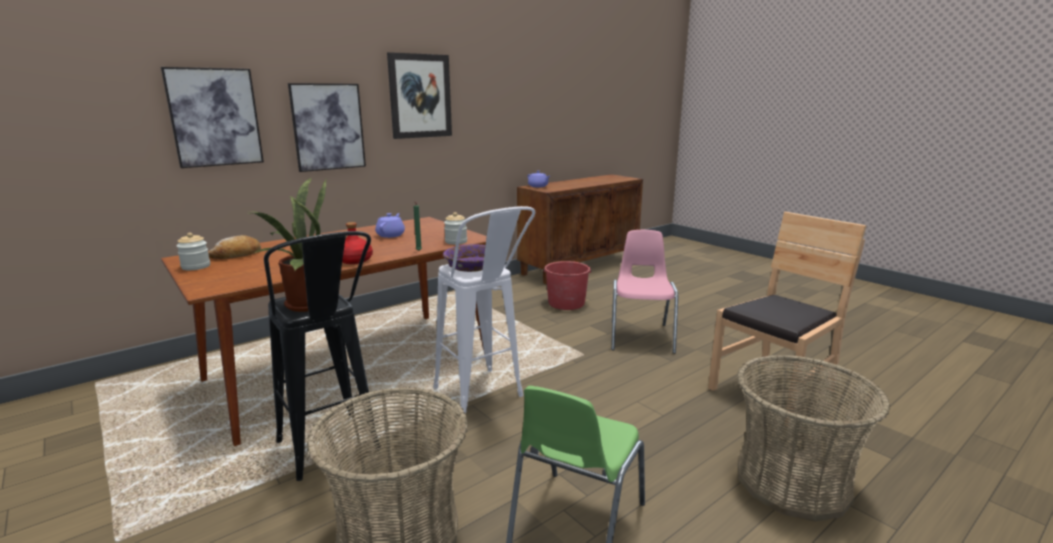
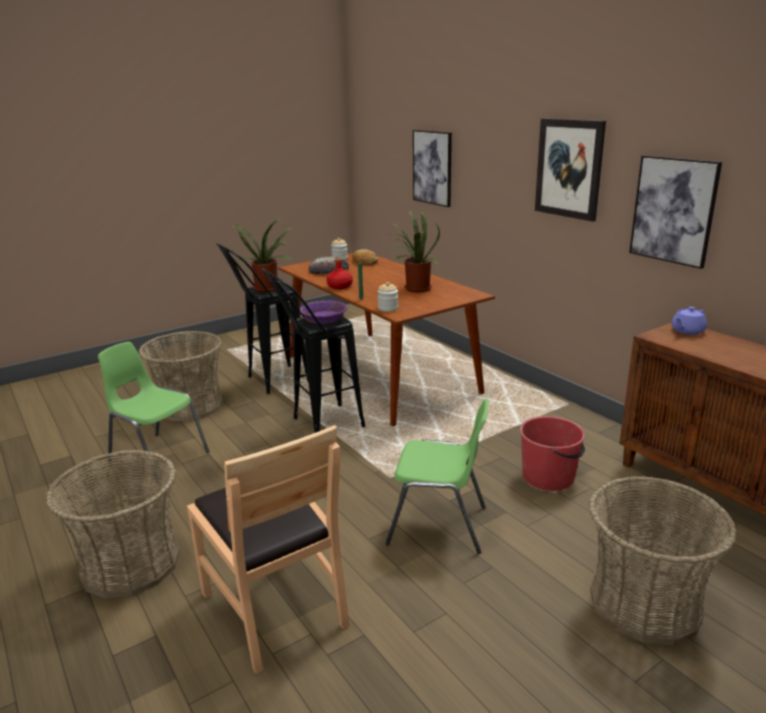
camera: 95 degrees right, 5 degrees up
picture [288,83,366,172] -> picture moved to [629,155,722,269]
purple teapot [375,213,405,238] -> potted plant [390,210,440,292]
white stool [433,206,535,413] -> black stool [262,268,366,433]
pink chair [611,230,678,354] -> green chair [385,398,489,554]
none -> bread [309,257,349,274]
none -> basket [589,476,737,645]

